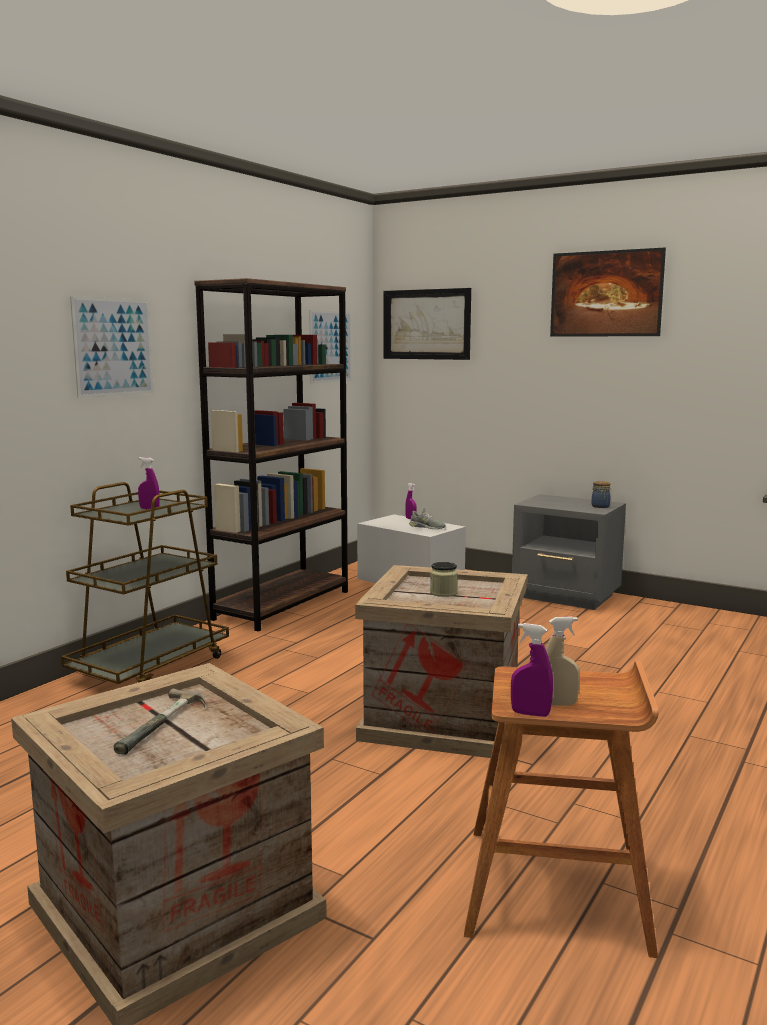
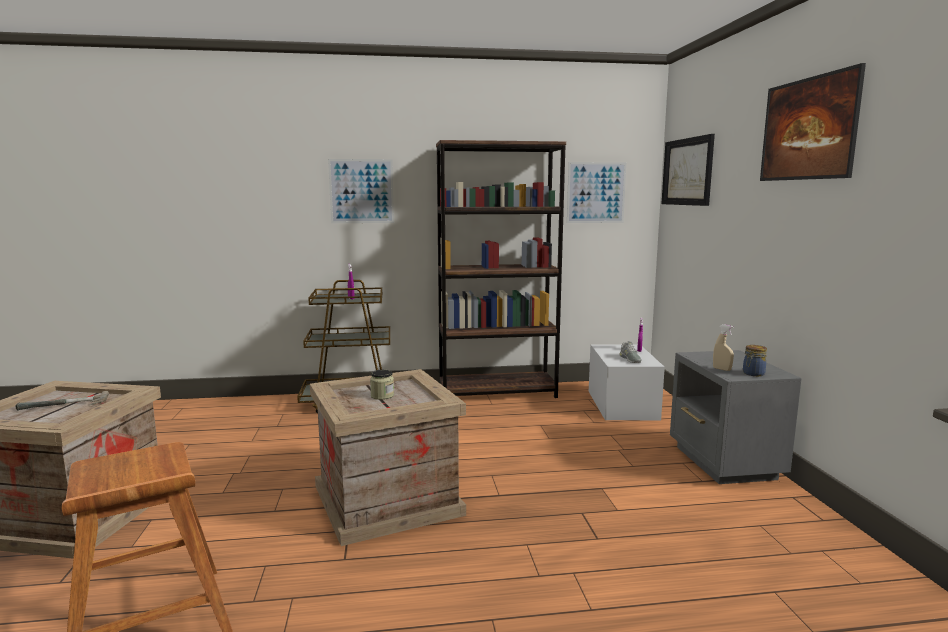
camera: 50 degrees right, 0 degrees up
purple spray bottle [511,623,553,717] -> none
beige spray bottle [546,617,580,706] -> beige spray bottle moved to [713,324,734,371]

